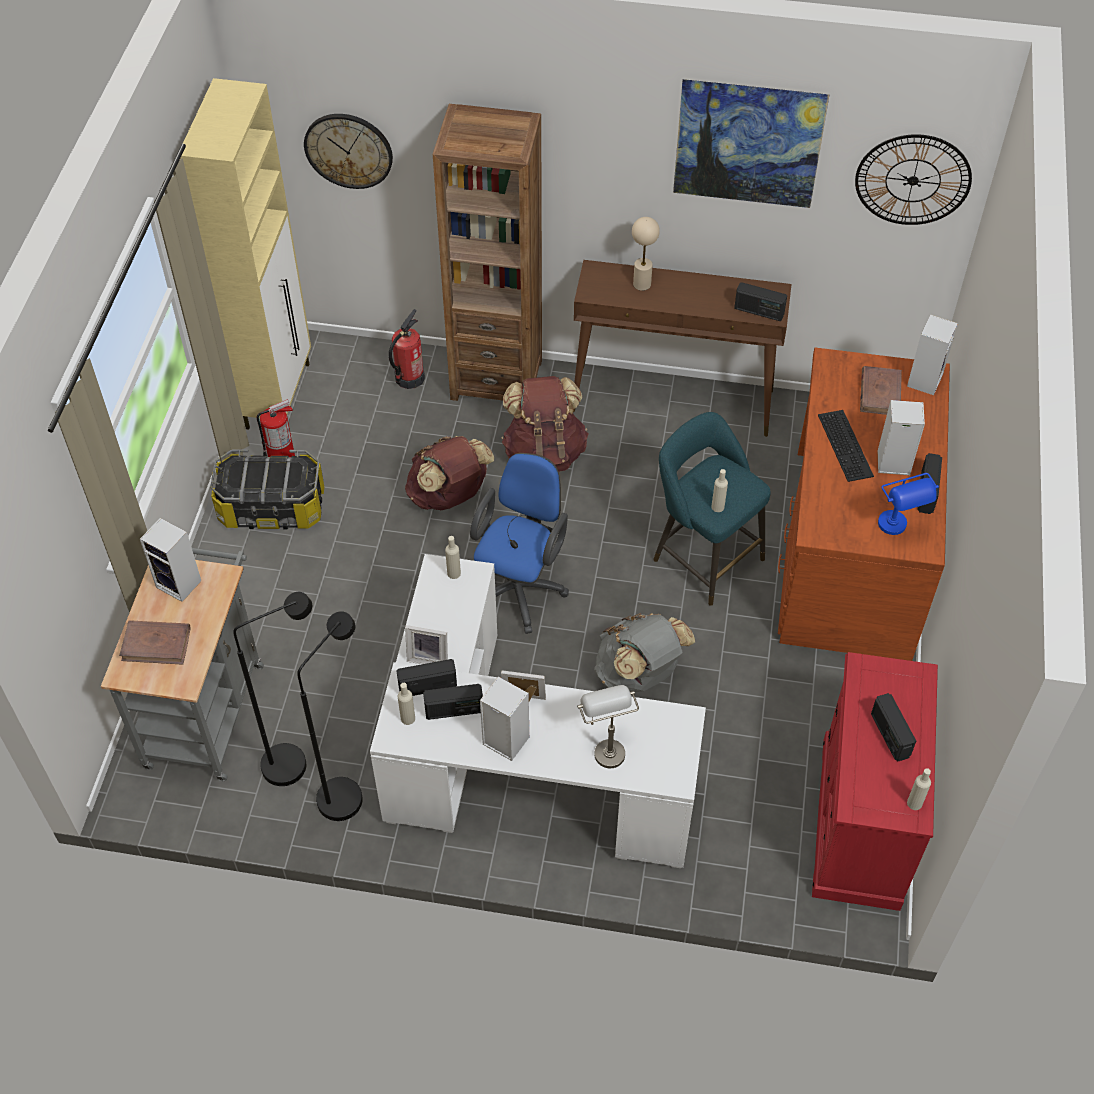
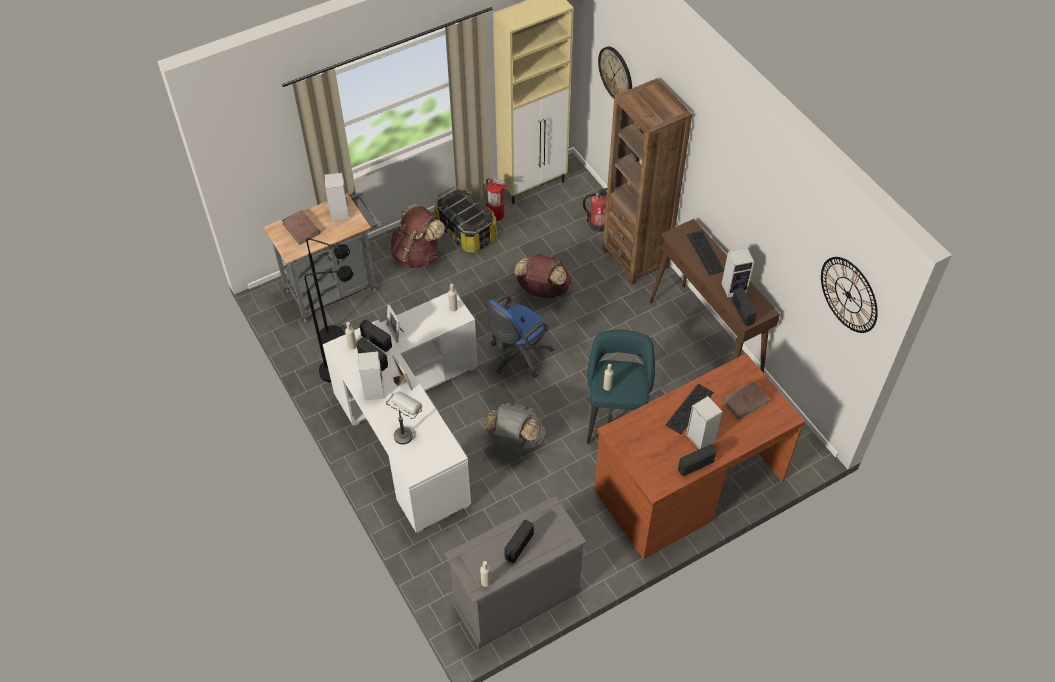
camera: 50 degrees right, 0 degrees up
blue office chair [470,453,569,634] -> blue office chair turned 150 degrees clockwise [487,295,554,378]
brown backpack [501,376,589,472] -> brown backpack moved to [390,204,445,268]
beige table lamp [632,217,660,291] -> keyboard [687,230,724,275]
picture [673,79,830,208] -> none
red dresser [812,652,938,911] -> grey dresser [444,496,587,649]
blue table lamp [878,473,939,535] -> none
speaker [907,314,958,395] -> speaker moved to [722,248,754,297]

